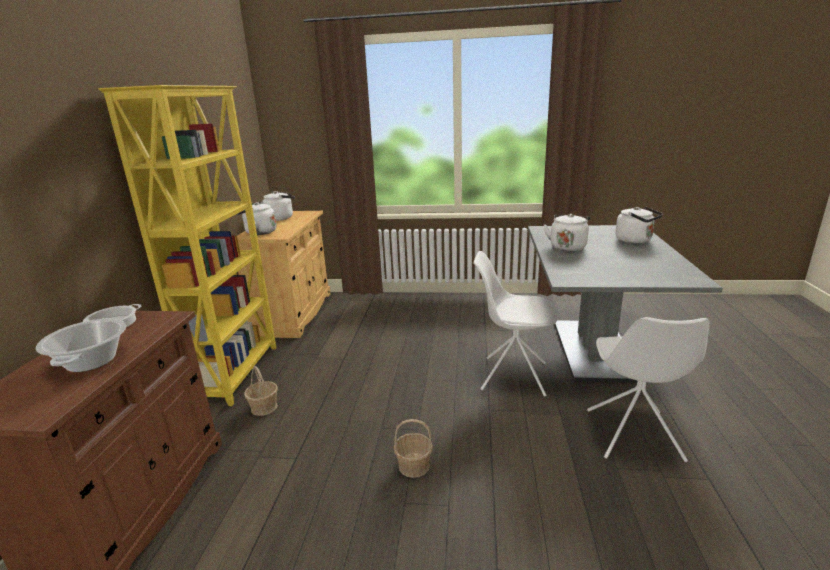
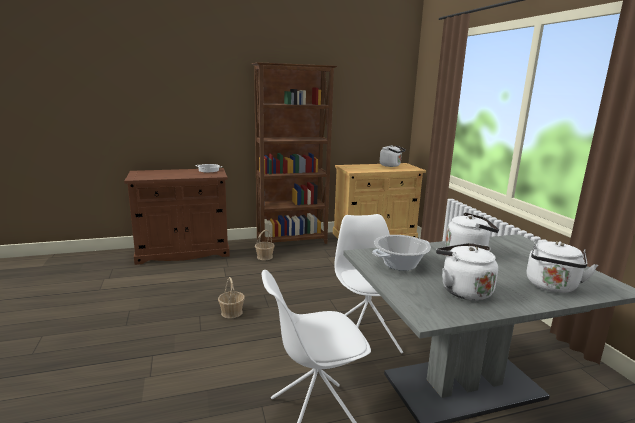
camera: 65 degrees right, 5 degrees down
cooking pot [36,318,126,372] -> cooking pot moved to [372,235,431,271]
yellow bookcase [98,85,276,406] -> brown bookcase [252,62,337,244]
white kettle [237,201,277,235] -> white kettle moved to [436,243,498,300]

